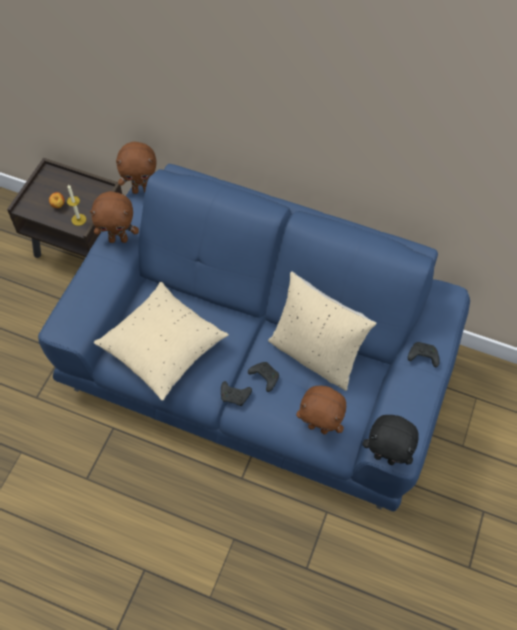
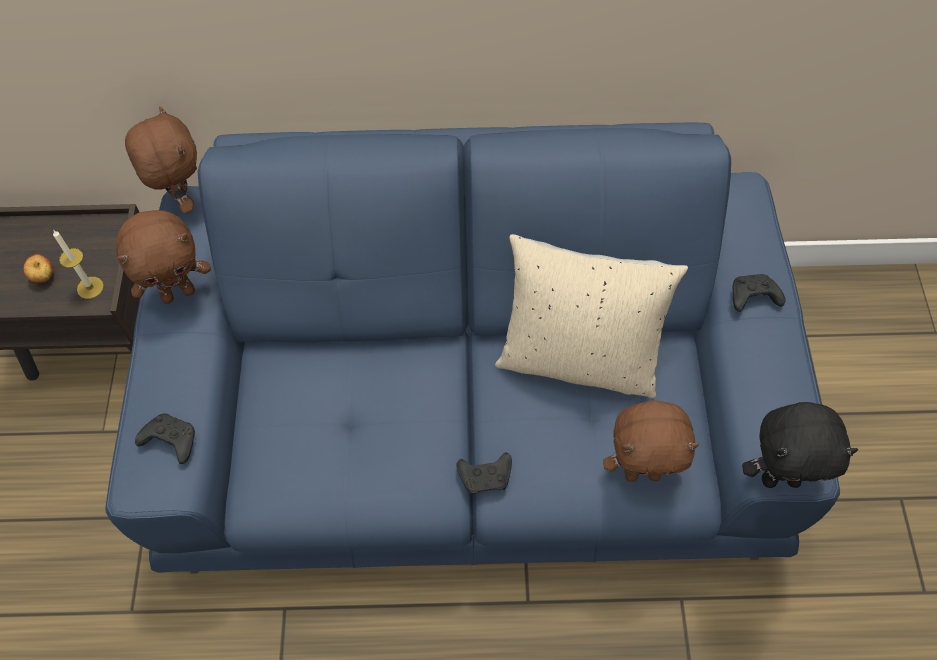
camera: 20 degrees left, 0 degrees up
beige pillow [94,282,229,401] -> none
brown plush toy [116,142,156,194] -> brown plush toy turned 90 degrees counterclockwise [125,106,197,214]
black game controller [248,362,279,392] -> black game controller moved to [135,413,195,464]

